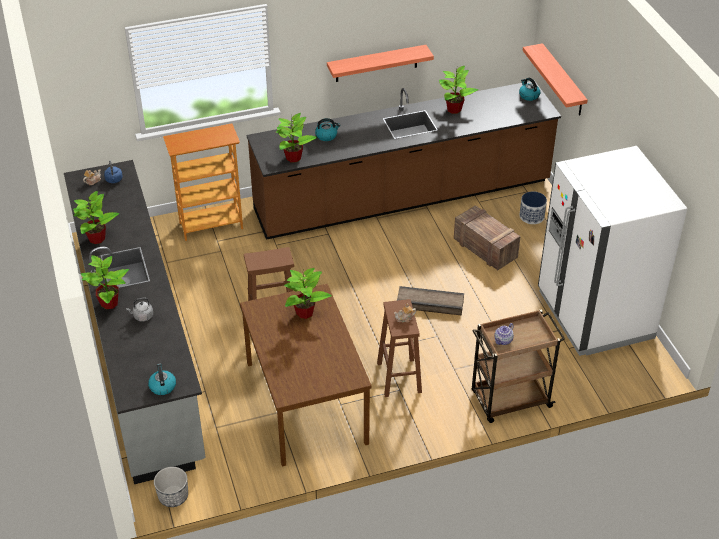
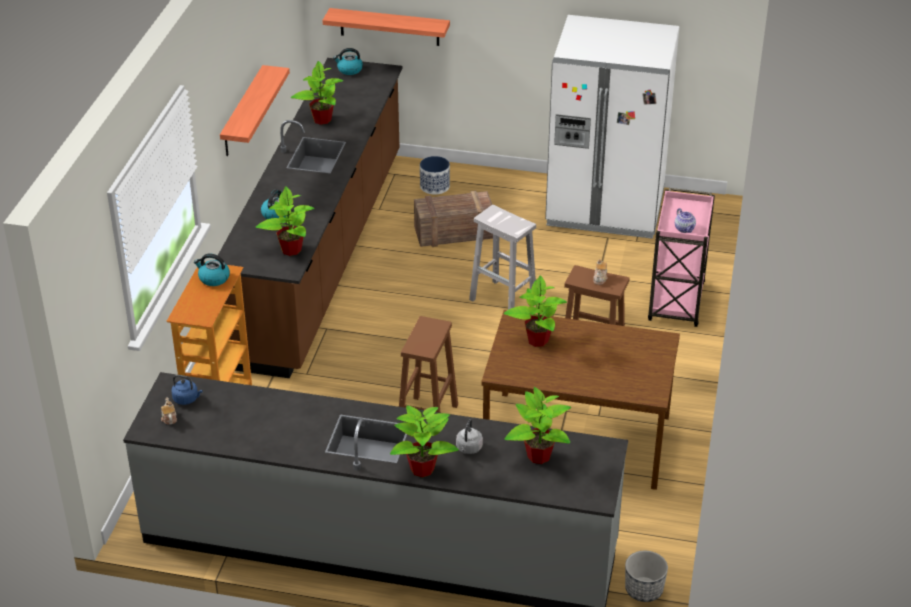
camera: 60 degrees left, 5 degrees down
potted plant [73,191,119,244] -> potted plant moved to [505,387,571,464]
kettle [148,363,176,395] -> kettle moved to [194,254,230,286]
crate [397,286,464,315] -> white stool [469,205,536,310]
brown cart [472,309,565,423] -> pink cart [648,188,715,327]

